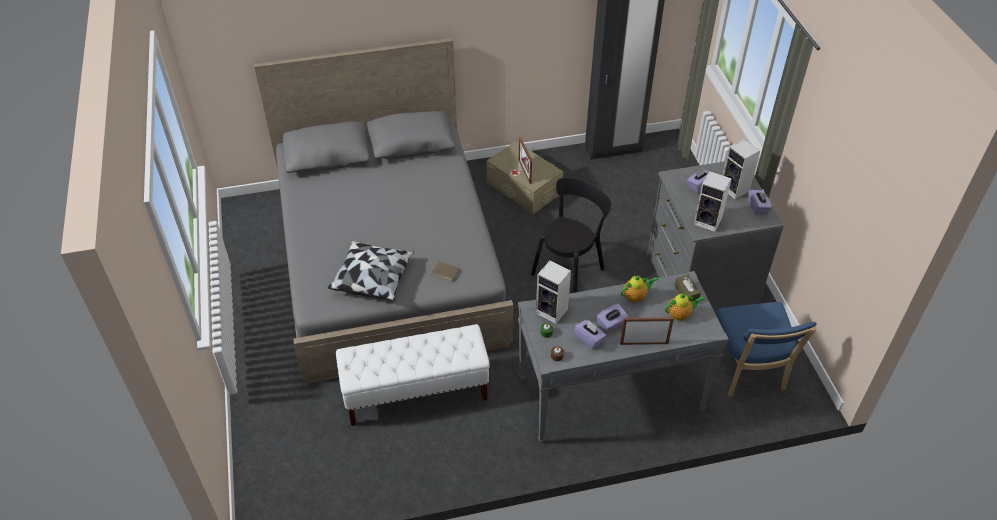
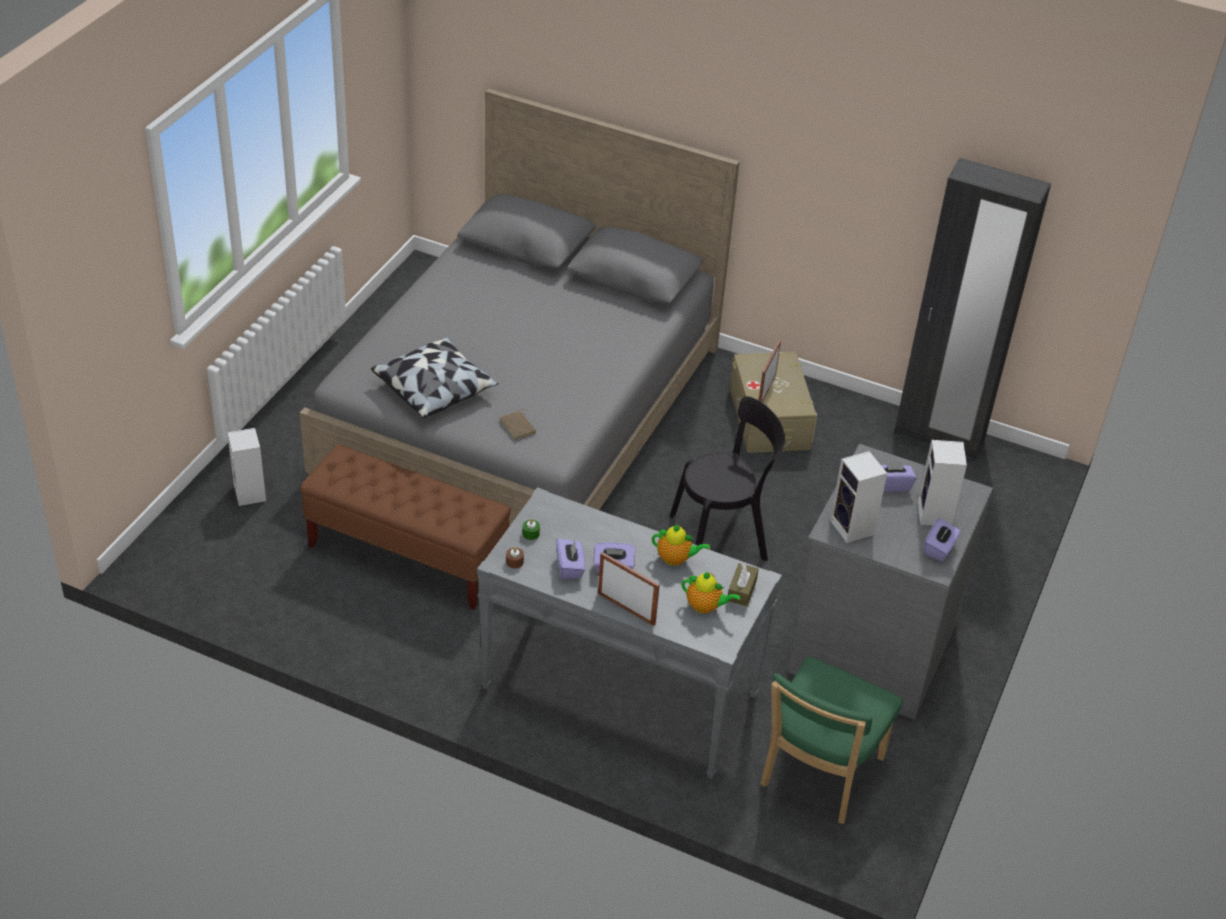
camera: 35 degrees right, 5 degrees down
white bench [336,324,490,426] -> brown bench [300,445,511,610]
speaker [536,261,571,324] -> speaker moved to [227,428,266,506]
blue chair [716,302,817,397] -> green chair [760,657,903,824]

